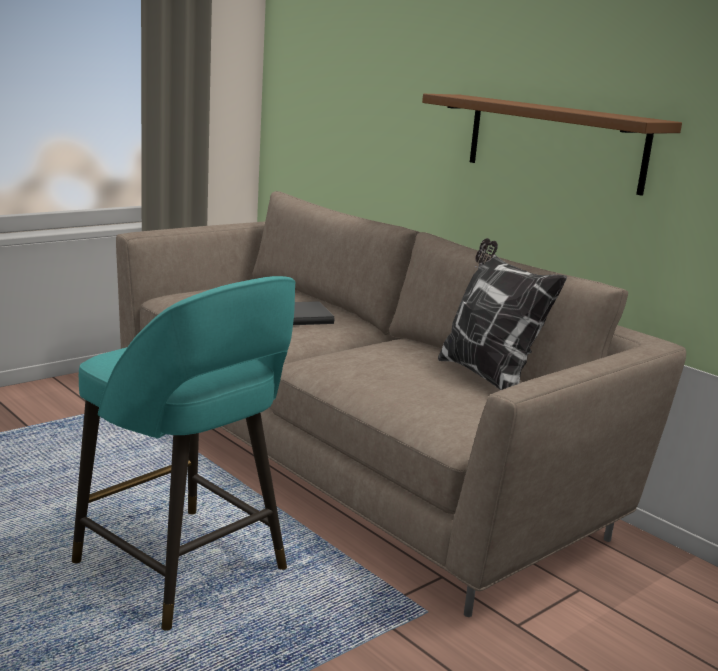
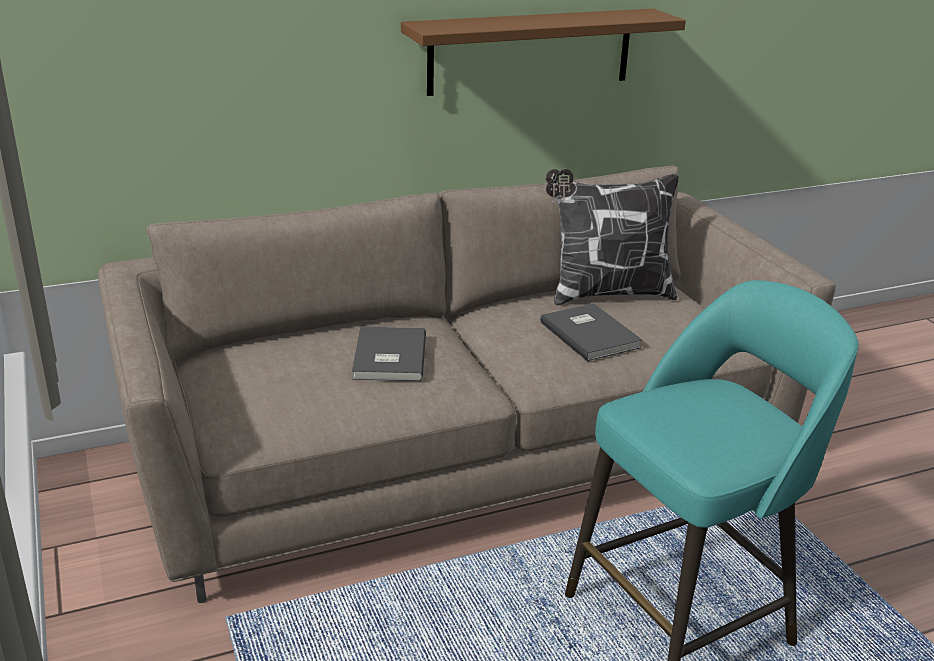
camera: 70 degrees left, 10 degrees up
none -> grey book [540,303,642,361]

